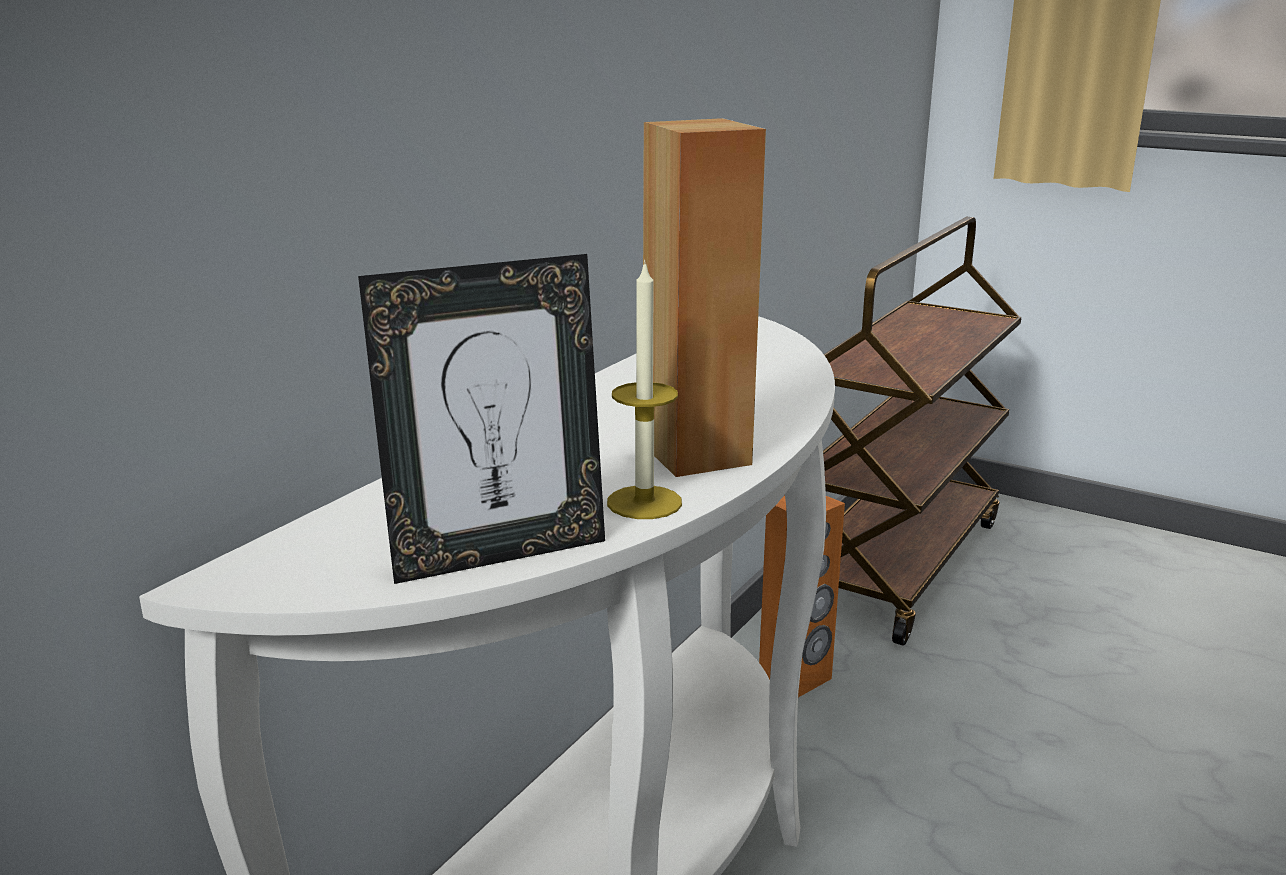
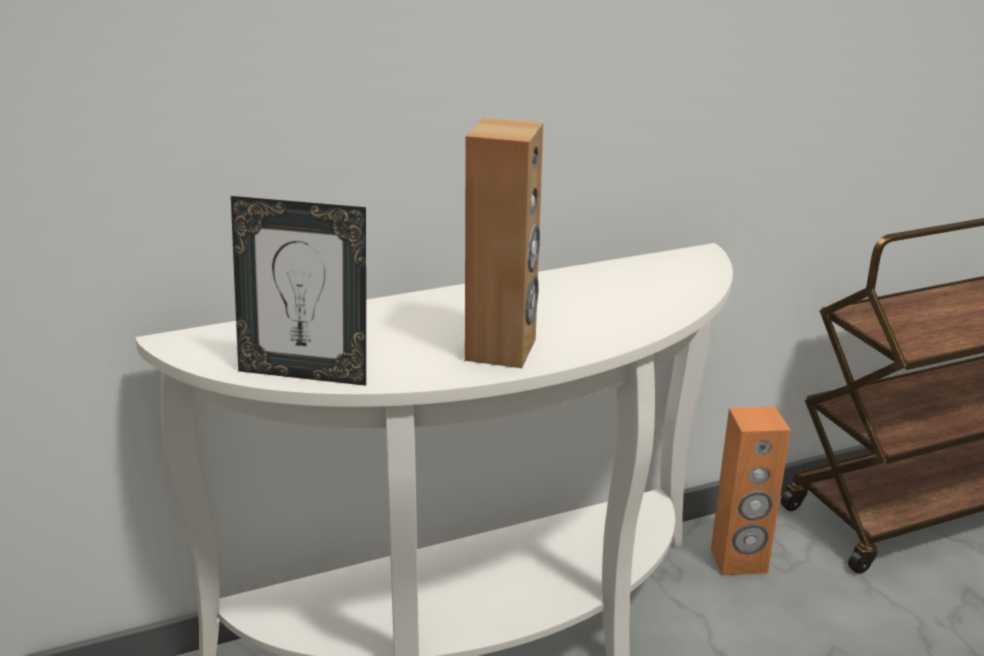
camera: 35 degrees right, 5 degrees up
candle [607,260,682,519] -> none

